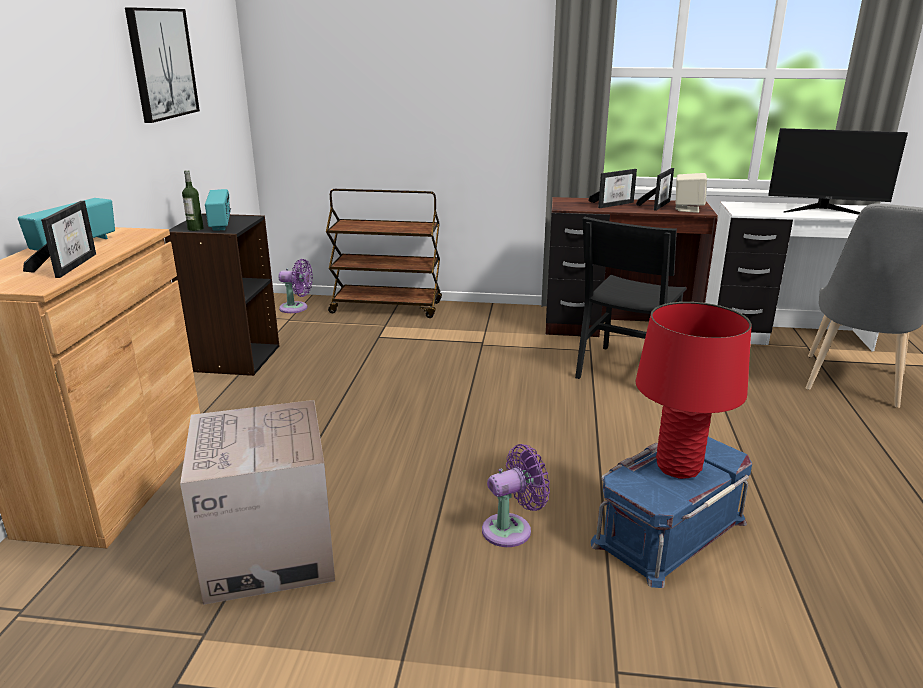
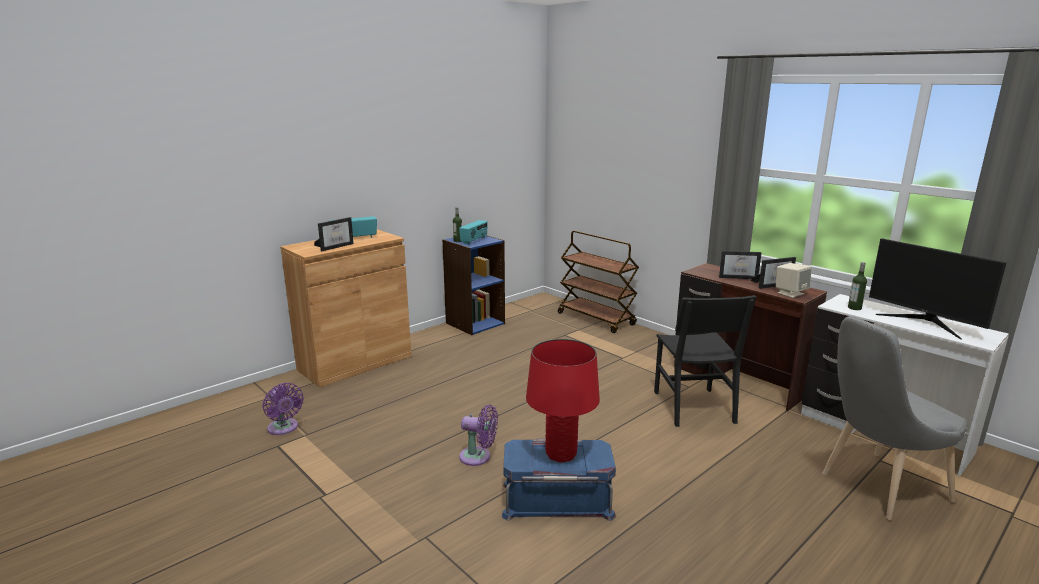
camera: 40 degrees right, 5 degrees down
picture [125,7,200,123] -> none
black bookcase [165,213,280,376] -> blue bookcase [442,235,505,335]
cardboard box [180,400,335,605] -> none
purple fan [279,259,313,313] -> purple fan moved to [263,383,304,435]
black chair [575,217,686,379] -> black chair turned 75 degrees counterclockwise [654,295,756,427]
none -> bottle [848,262,867,310]

